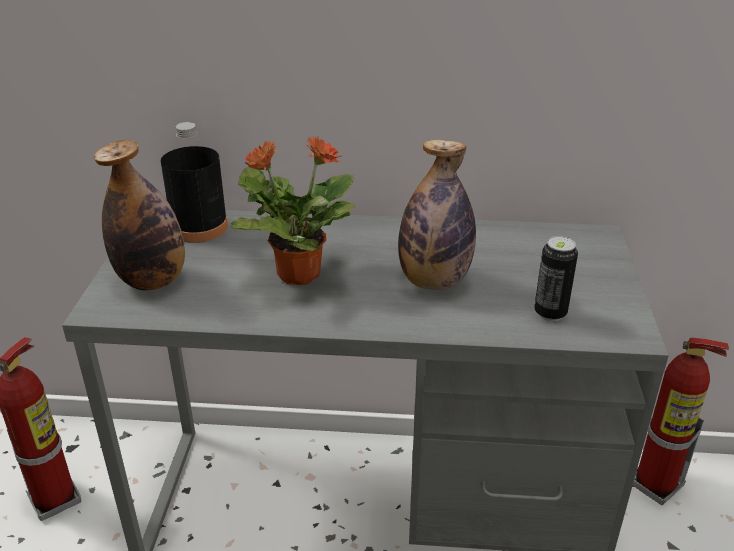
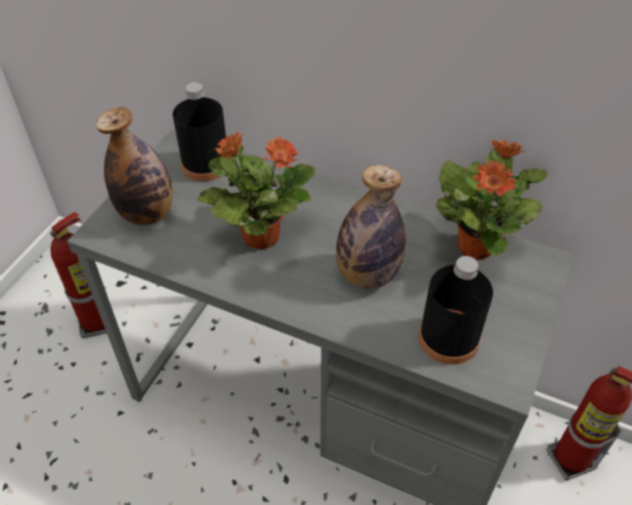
camera: 20 degrees right, 15 degrees up
can [534,236,578,321] -> black bottle [419,256,493,365]
none -> potted plant [436,140,548,260]

